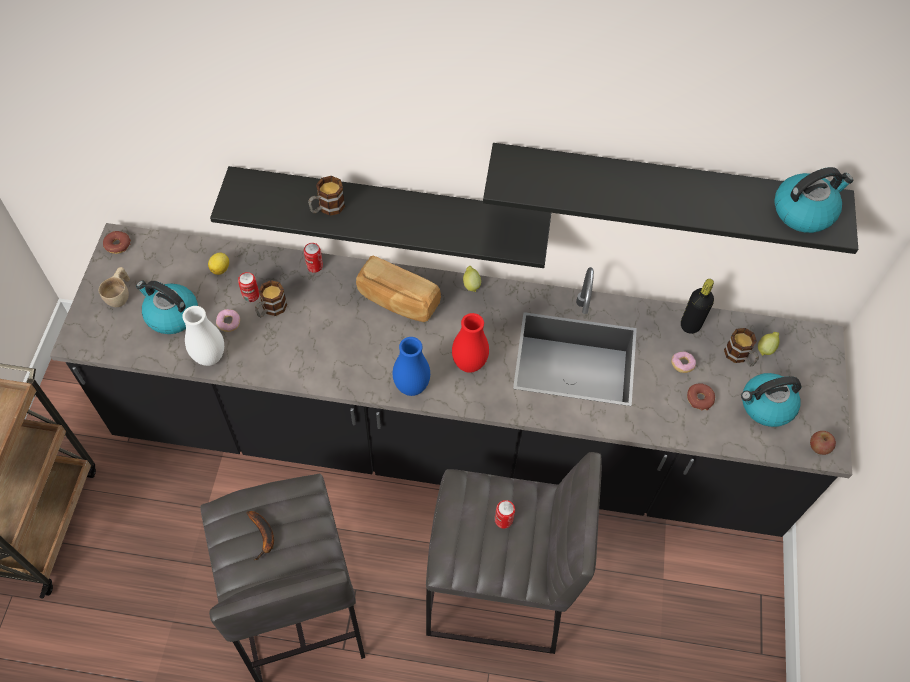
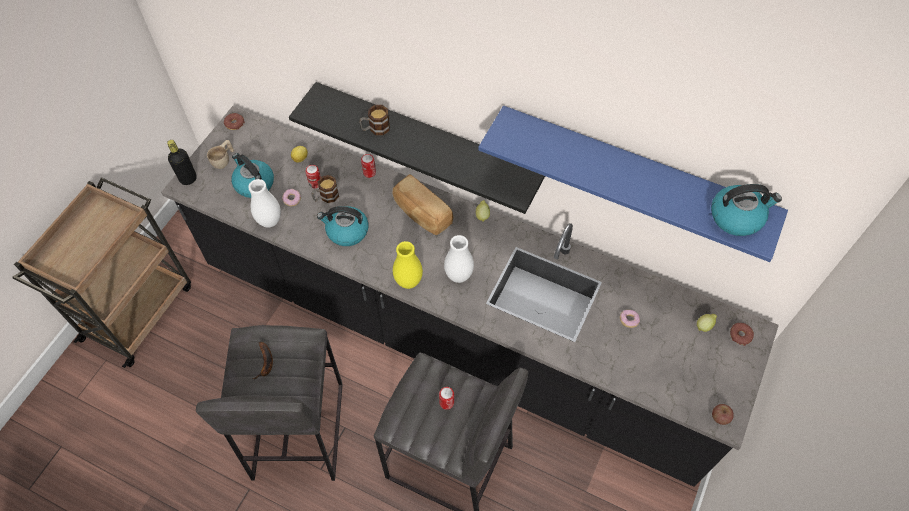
camera: 20 degrees right, 0 degrees up
blue vase [393,337,430,396] -> yellow vase [393,241,423,289]
red vase [452,313,489,373] -> white vase [444,235,474,283]
black shelf [483,143,858,254] -> blue shelf [478,106,788,262]
black bottle [681,279,714,334] -> black bottle moved to [167,140,197,185]
donut [687,383,715,410] -> donut moved to [730,323,754,346]
mug [724,328,759,367] -> none
kettle [741,373,801,427] -> kettle moved to [317,206,368,246]

